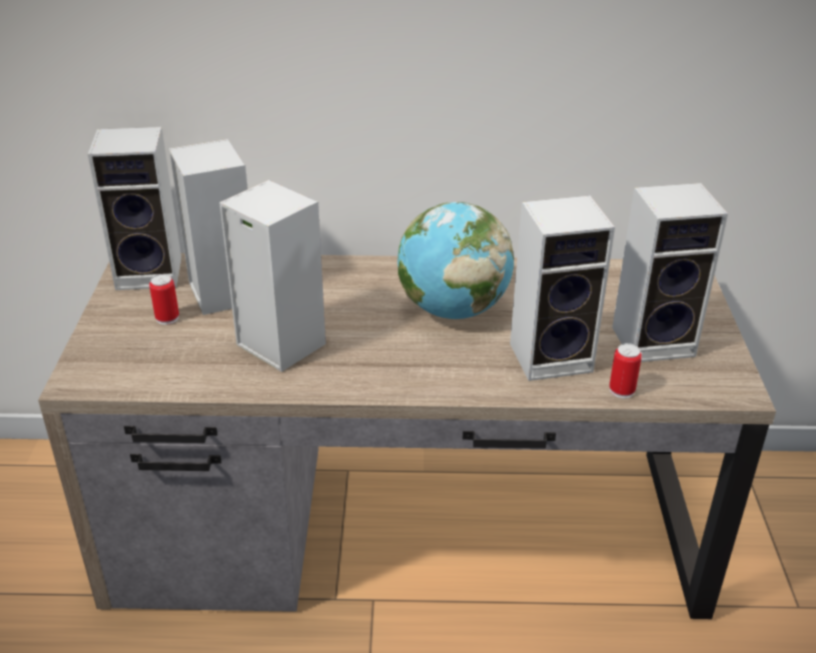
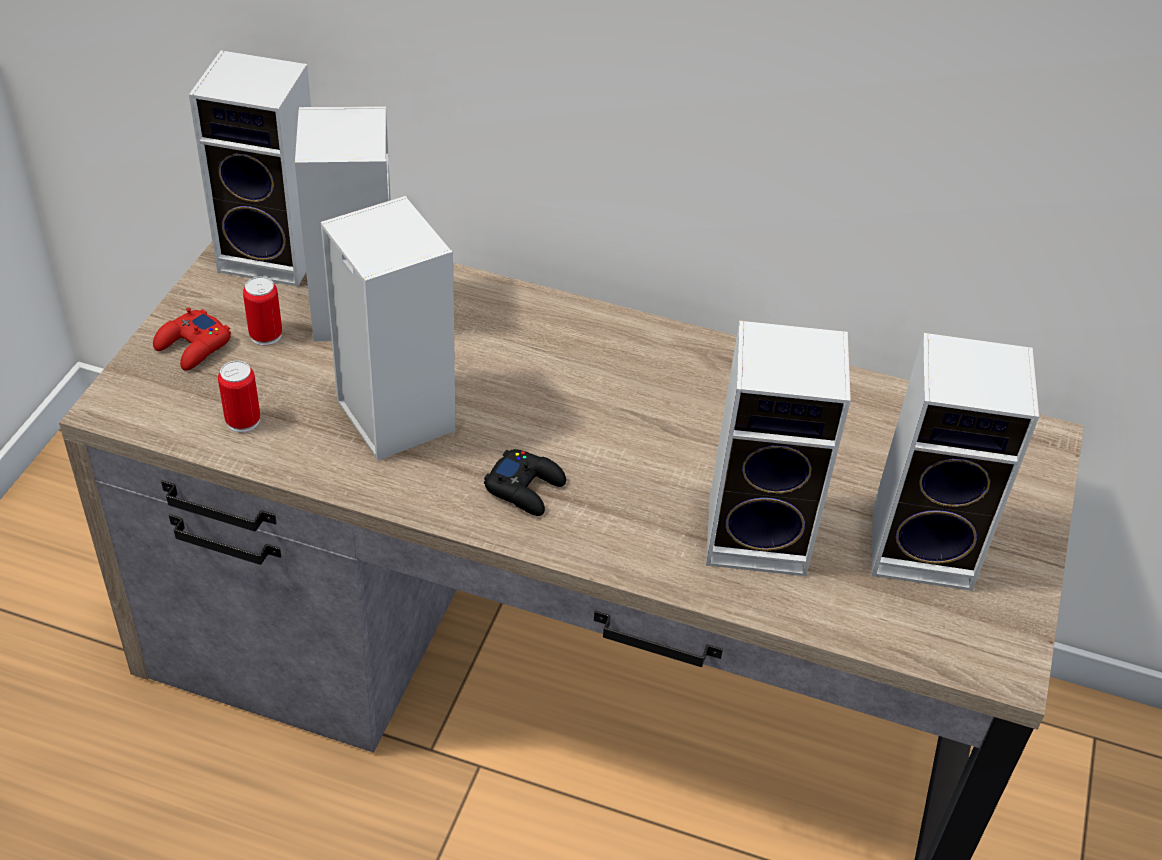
camera: 15 degrees right, 10 degrees up
globe [397,202,514,319] -> none
can [609,343,642,398] -> can moved to [218,361,260,432]
none -> red game controller [153,308,231,371]
none -> black game controller [484,449,566,516]

